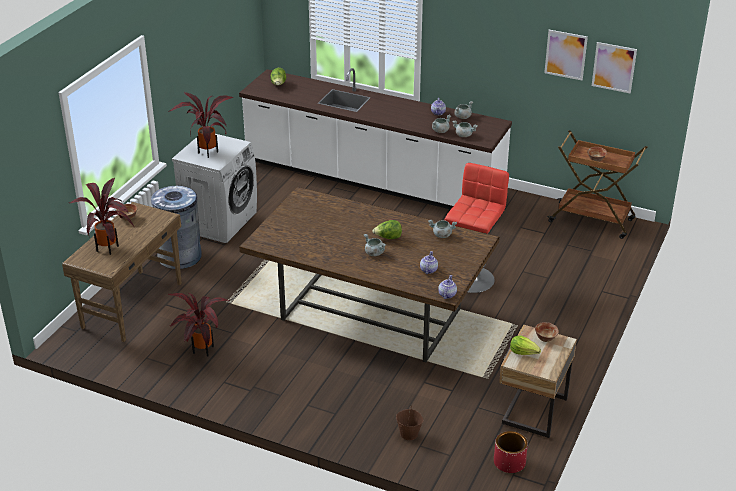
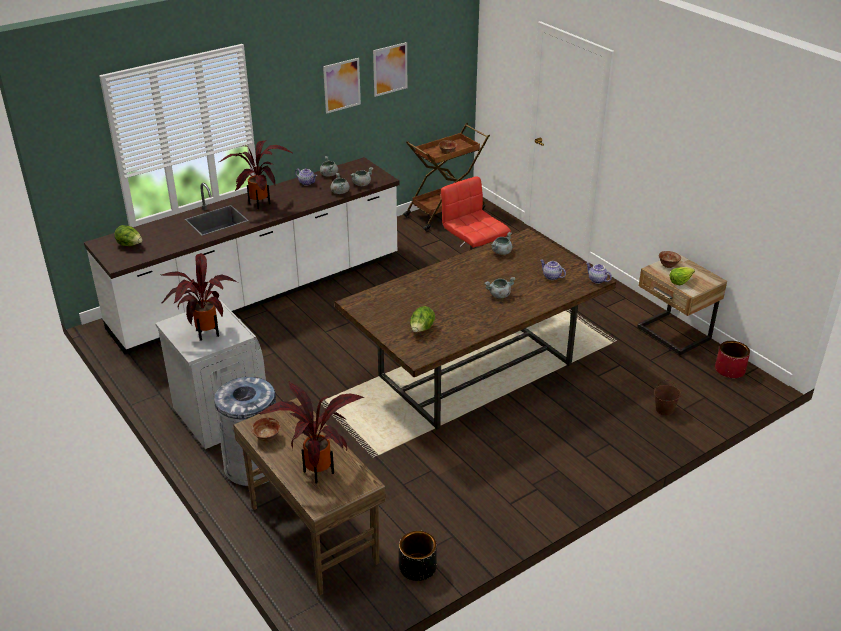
camera: 60 degrees left, 0 degrees up
potted plant [168,293,229,357] -> potted plant moved to [219,141,292,209]
lettuce [372,220,402,239] -> lettuce moved to [410,306,435,332]
picture [592,42,637,93] -> picture moved to [323,58,361,114]
none -> black planter [399,531,437,581]

